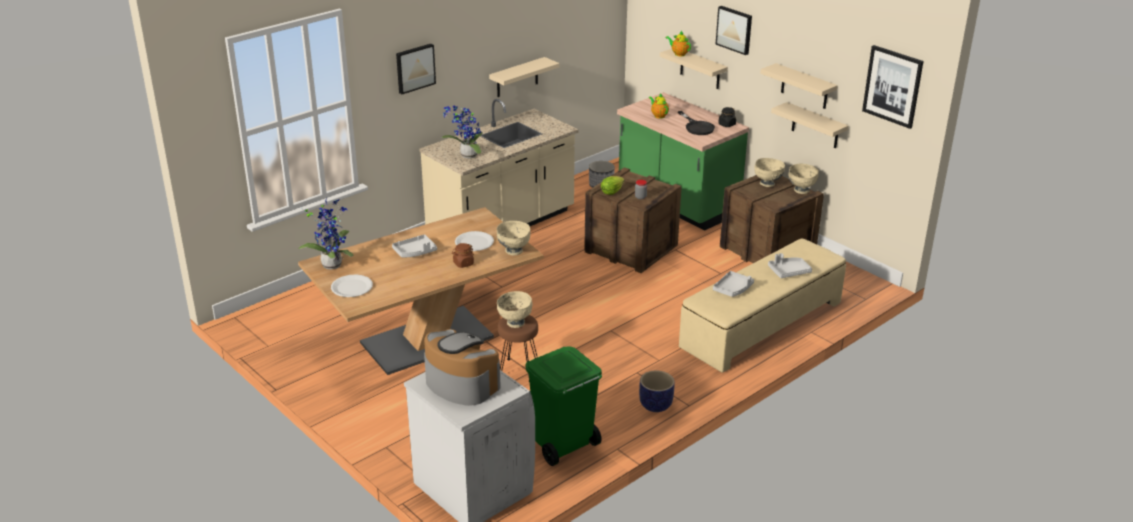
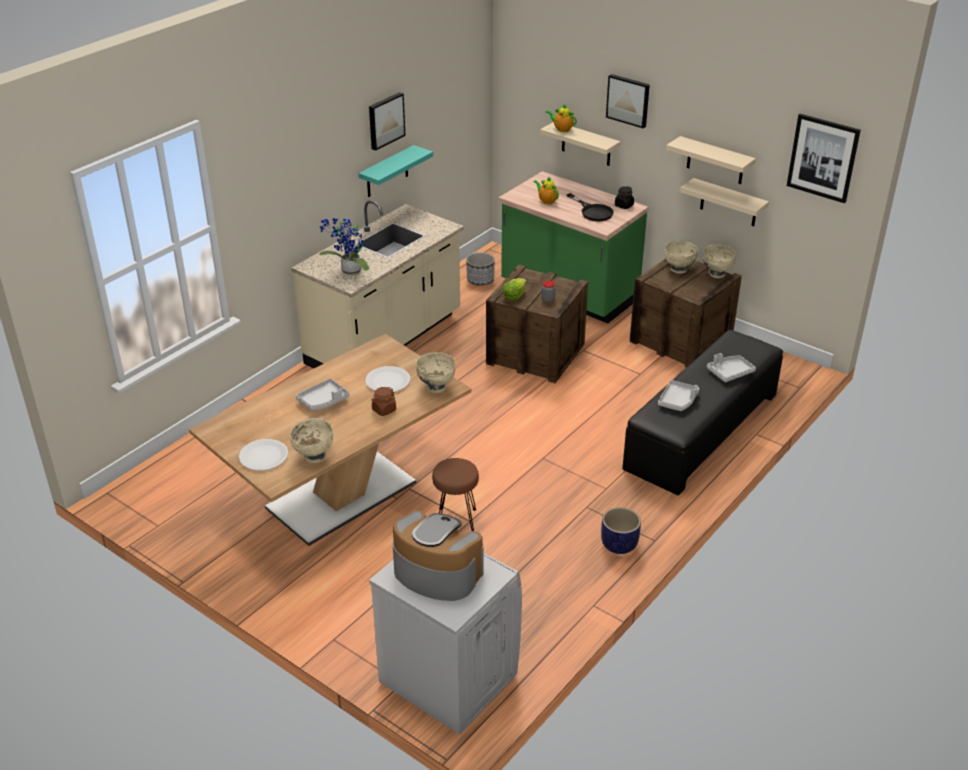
camera: 10 degrees left, 5 degrees up
potted plant [298,198,353,270] -> none
picture [396,44,436,94] -> picture moved to [369,92,405,151]
beige shelf [489,57,559,97] -> turquoise shelf [359,145,433,197]
beige bowl [497,291,532,328] -> beige bowl moved to [290,418,333,463]
green trash can [525,346,602,466] -> none
beige bench [679,239,846,373] -> black bench [622,330,783,495]

